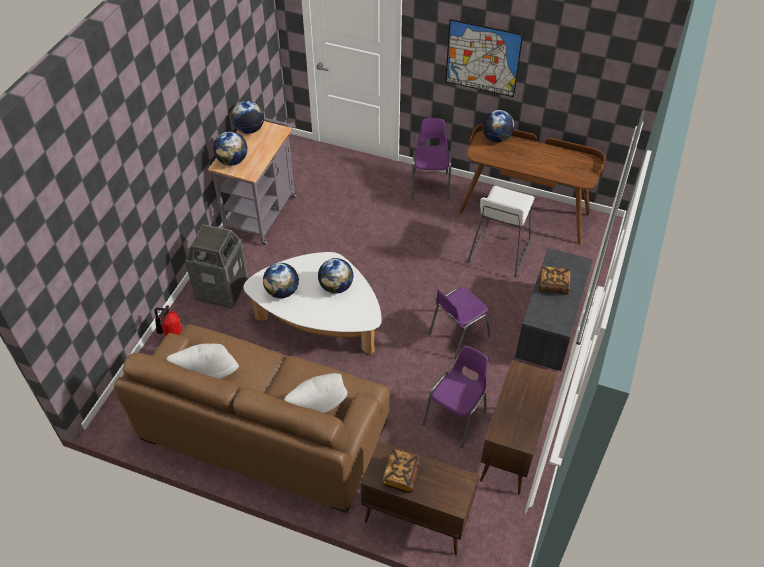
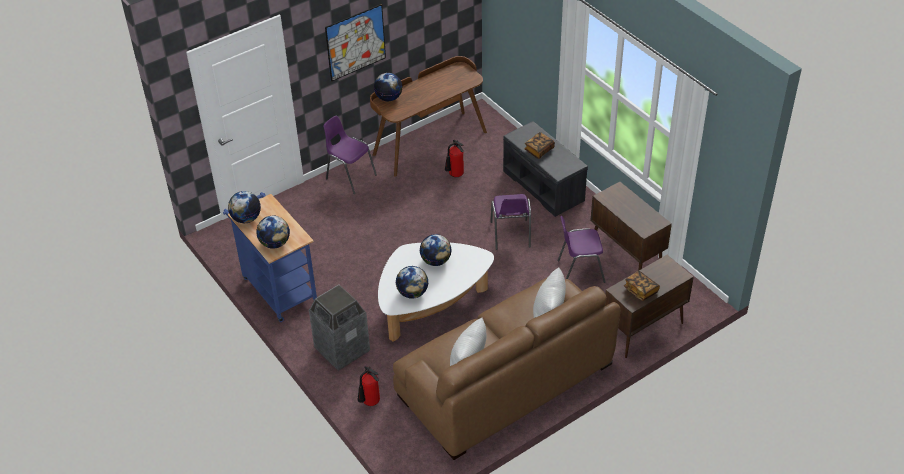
camera: 55 degrees left, 5 degrees down
grey cart [208,117,297,246] -> blue cart [223,192,317,322]
purple chair [423,345,488,448] -> purple chair turned 75 degrees counterclockwise [557,216,606,283]
white stool [468,186,535,277] -> fire extinguisher [445,140,464,177]

